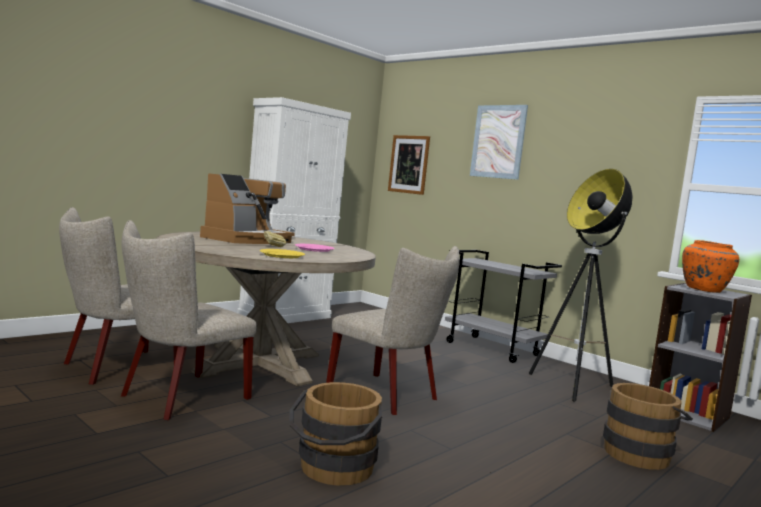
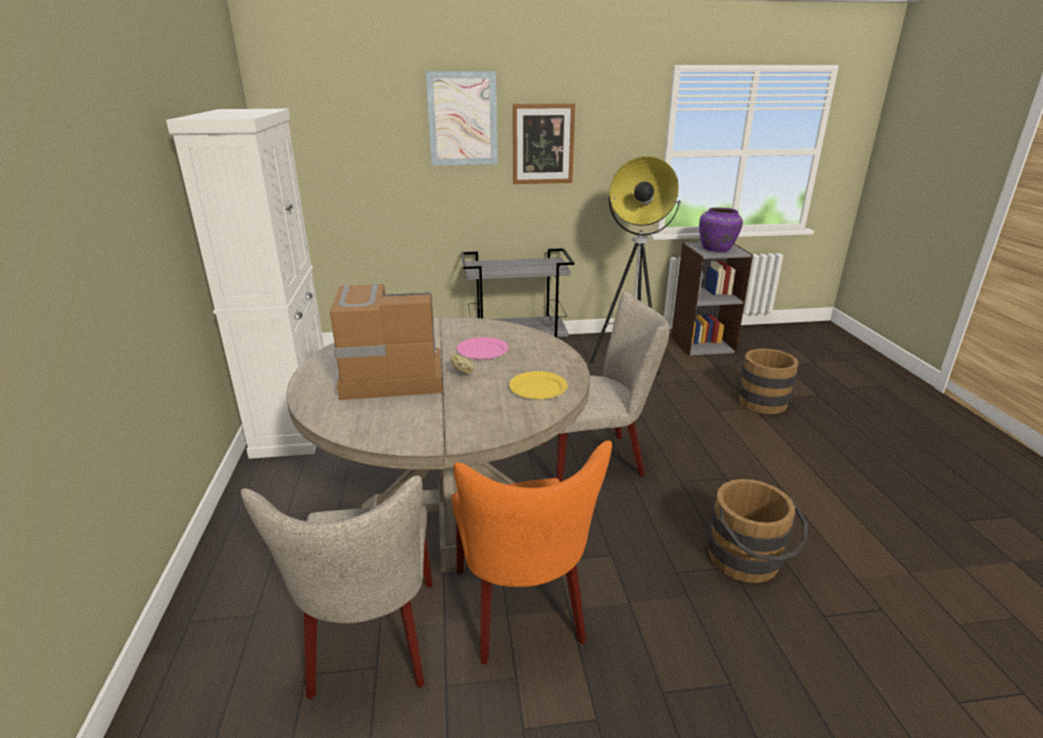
camera: 50 degrees left, 20 degrees up
beige chair [121,220,257,420] -> orange chair [452,440,612,665]
coffee machine [200,173,295,244] -> coffee machine turned 75 degrees counterclockwise [330,284,443,400]
picture [388,135,430,195] -> picture moved to [513,103,575,184]
orange vase [682,240,739,293] -> purple vase [699,208,743,252]

